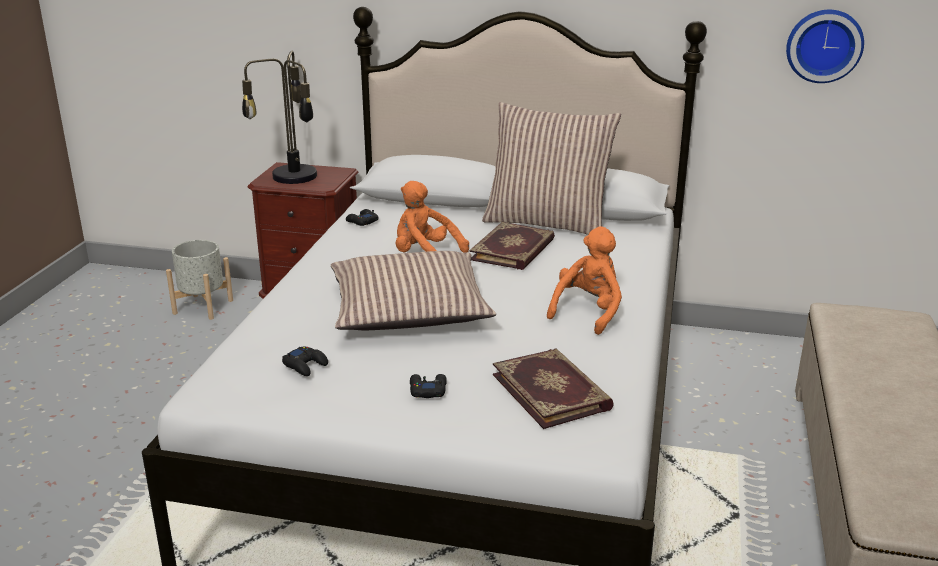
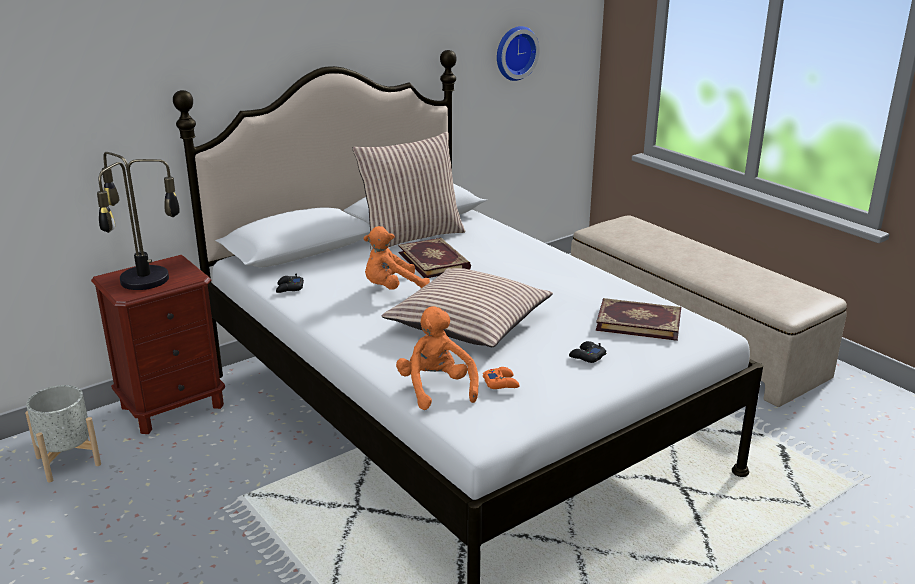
camera: 50 degrees left, 0 degrees up
black game controller [282,347,328,376] -> orange game controller [483,367,520,389]
orange plush toy [547,226,622,335] -> orange plush toy moved to [396,306,479,410]

